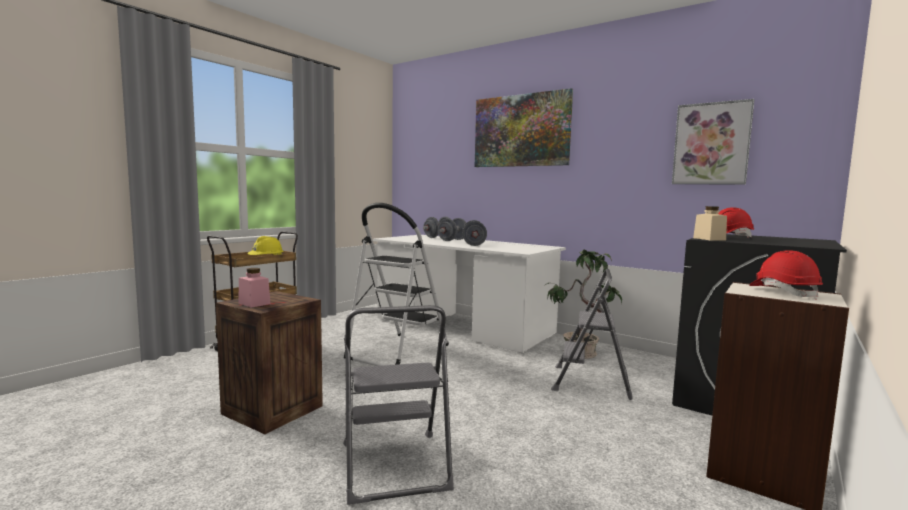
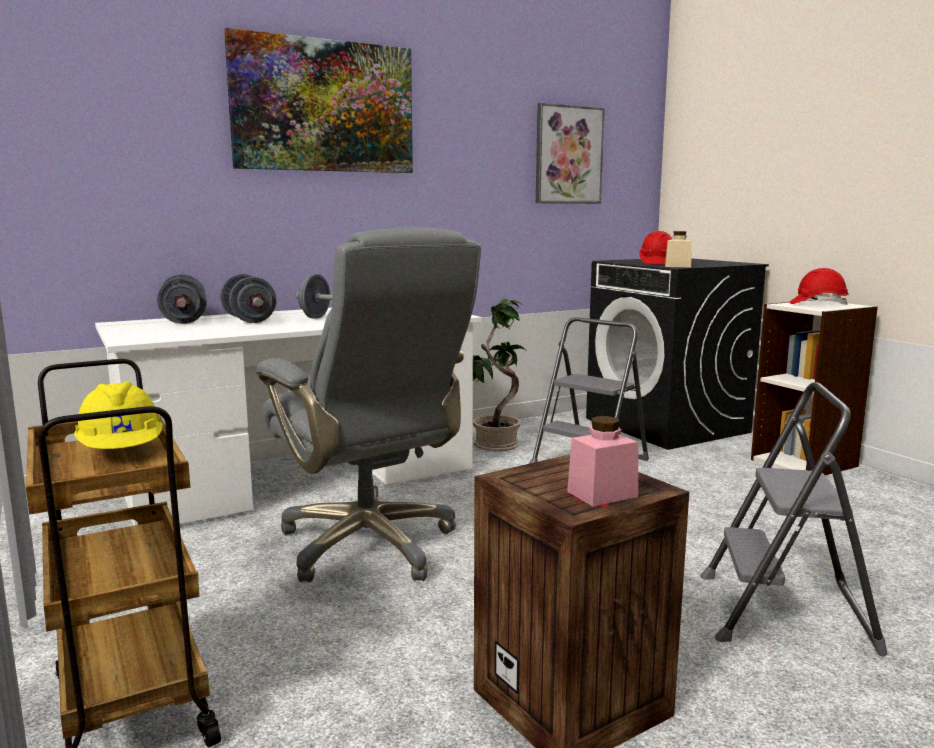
camera: 65 degrees left, 5 degrees up
step ladder [344,203,449,366] -> grey office chair [256,228,481,583]

